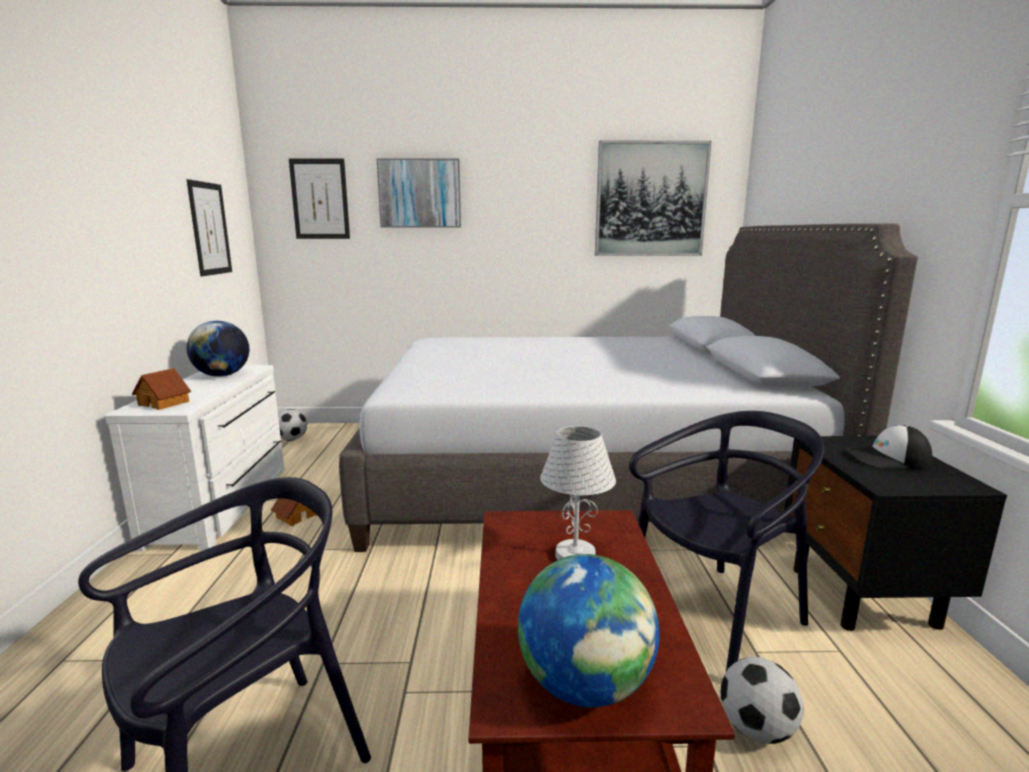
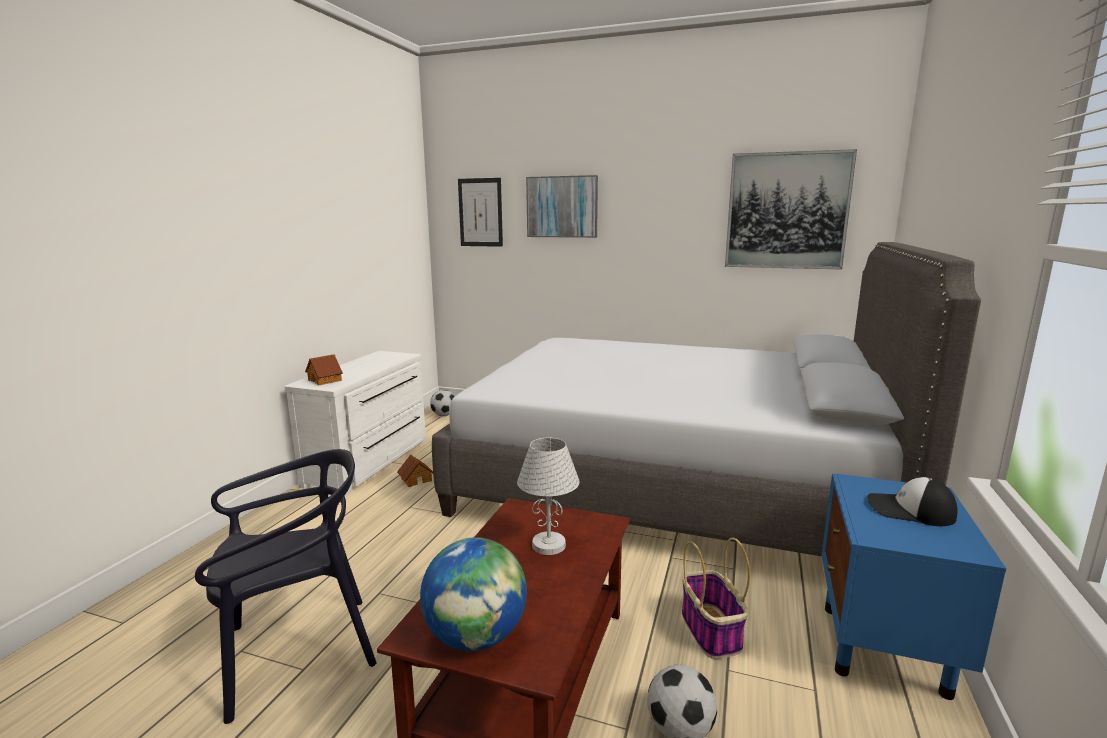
camera: 20 degrees right, 0 degrees up
globe [186,321,249,377] -> none
picture [187,179,232,276] -> none
black chair [629,411,824,671] -> basket [682,537,750,659]
black nightstand [784,436,1007,631] -> blue nightstand [822,473,1006,700]

